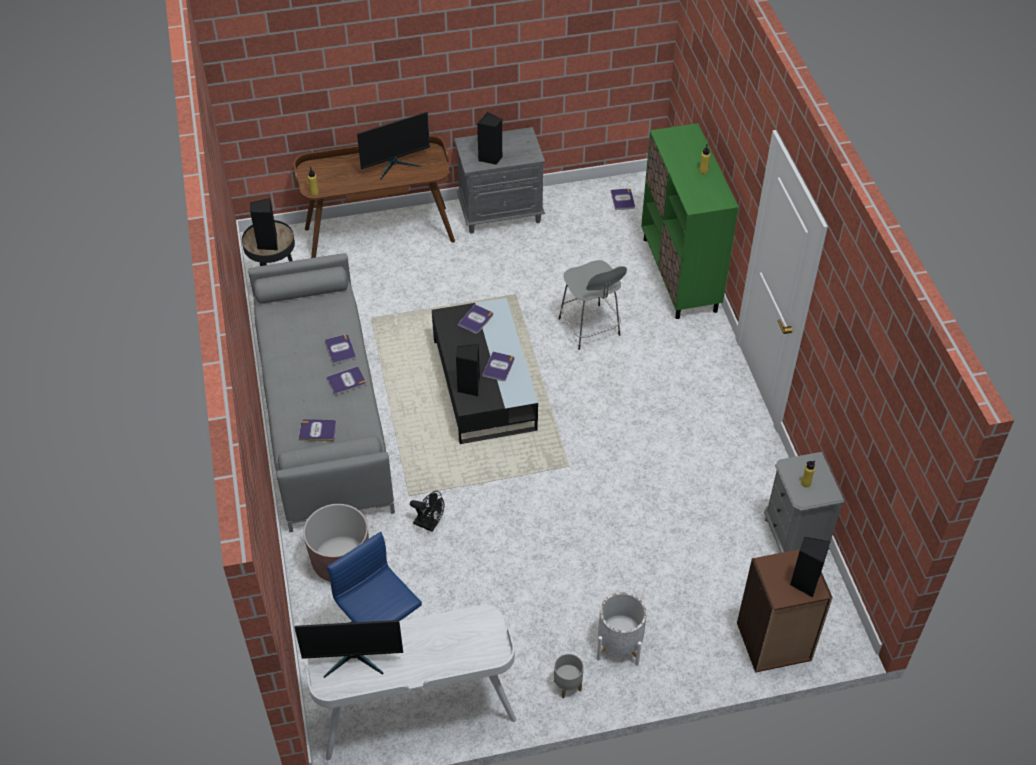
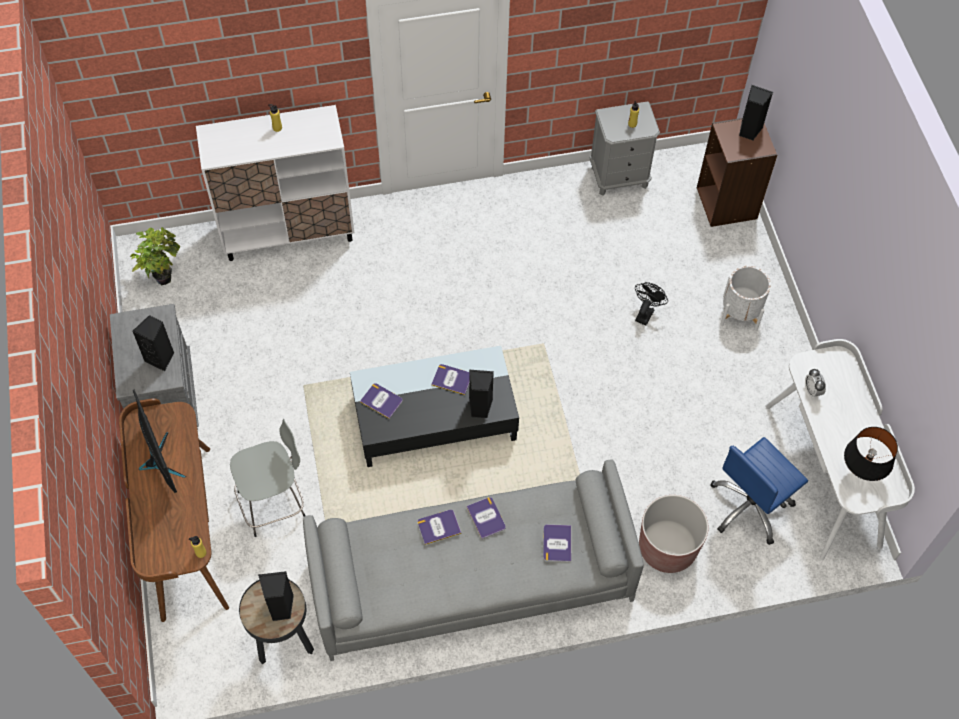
camera: 90 degrees left, 10 degrees up
monitor [294,620,403,678] -> black table lamp [844,427,898,481]
black fan [410,491,444,532] -> black fan moved to [635,282,668,326]
grey planter [554,654,584,698] -> none
grey stool [559,260,627,350] -> grey stool moved to [230,419,305,537]
book [611,188,635,210] -> potted plant [130,227,180,285]
green cabinet [641,123,739,319] -> white cabinet [196,105,354,261]
none -> alarm clock [805,369,826,398]

